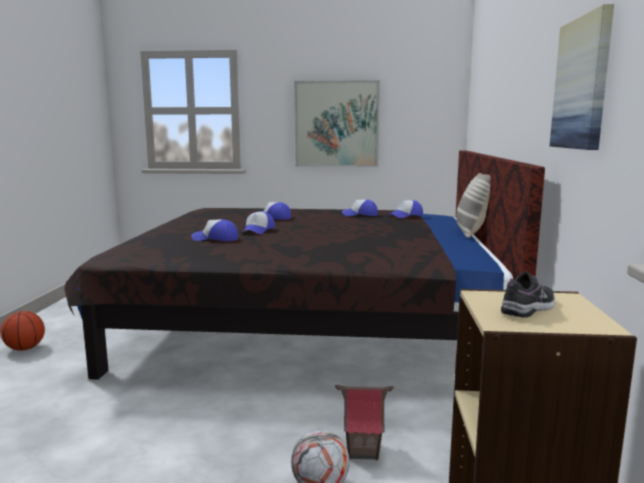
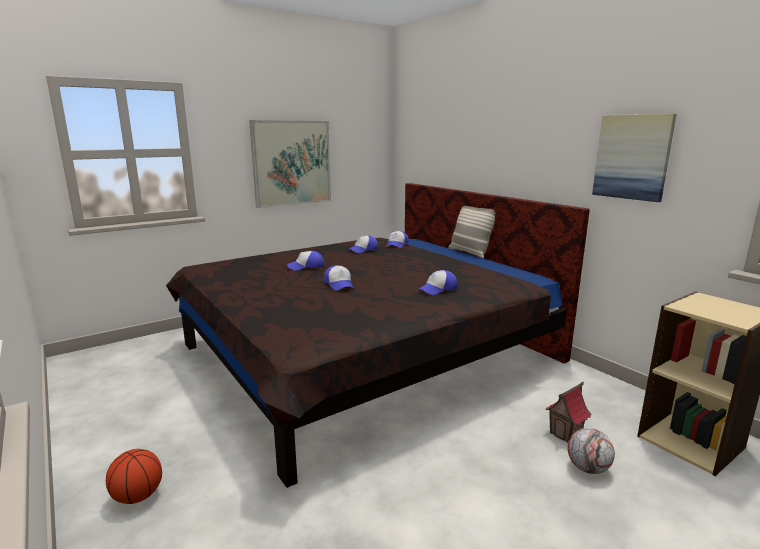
camera: 40 degrees left, 5 degrees up
cap [191,219,238,241] -> cap moved to [418,270,458,295]
shoe [501,271,555,317] -> none

